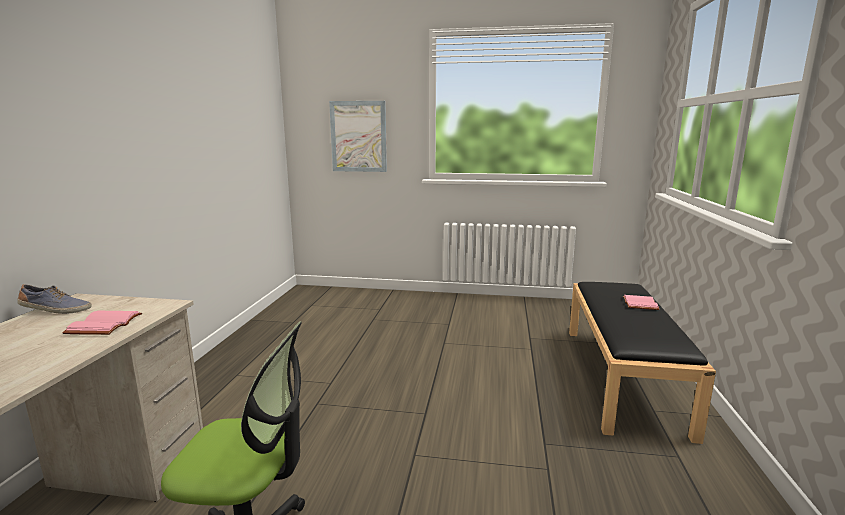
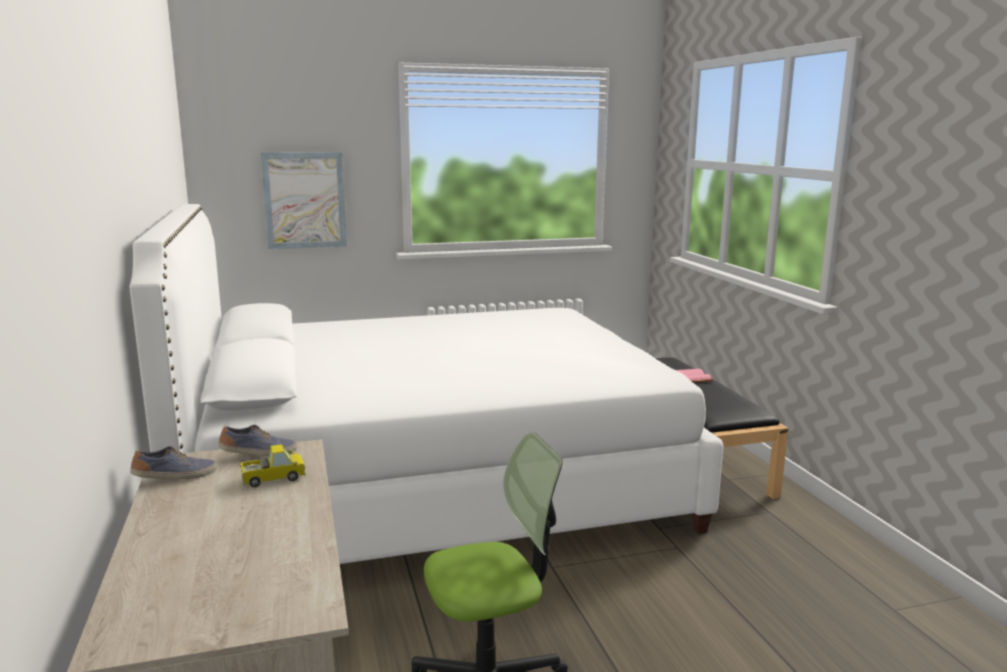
camera: 25 degrees left, 0 degrees up
pink book [62,311,142,335] -> toy truck [240,444,306,488]
none -> white bed [130,204,723,564]
none -> shoe [218,425,297,456]

